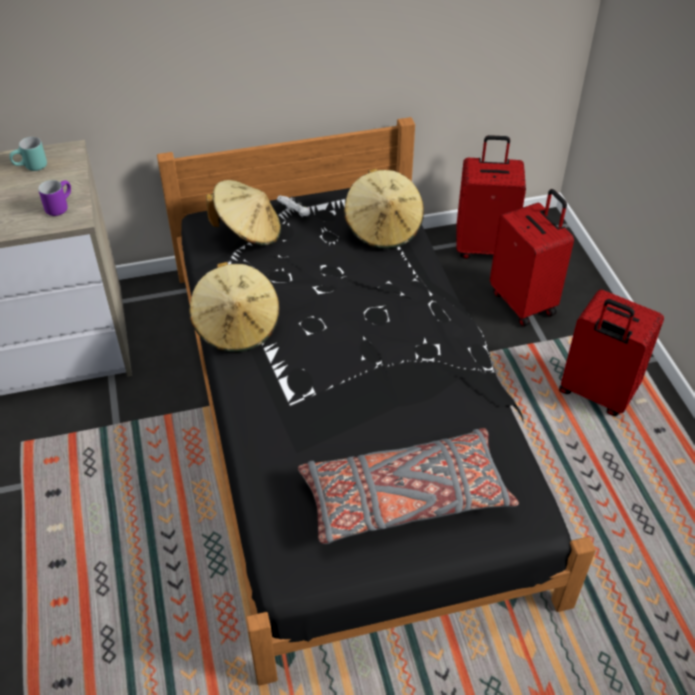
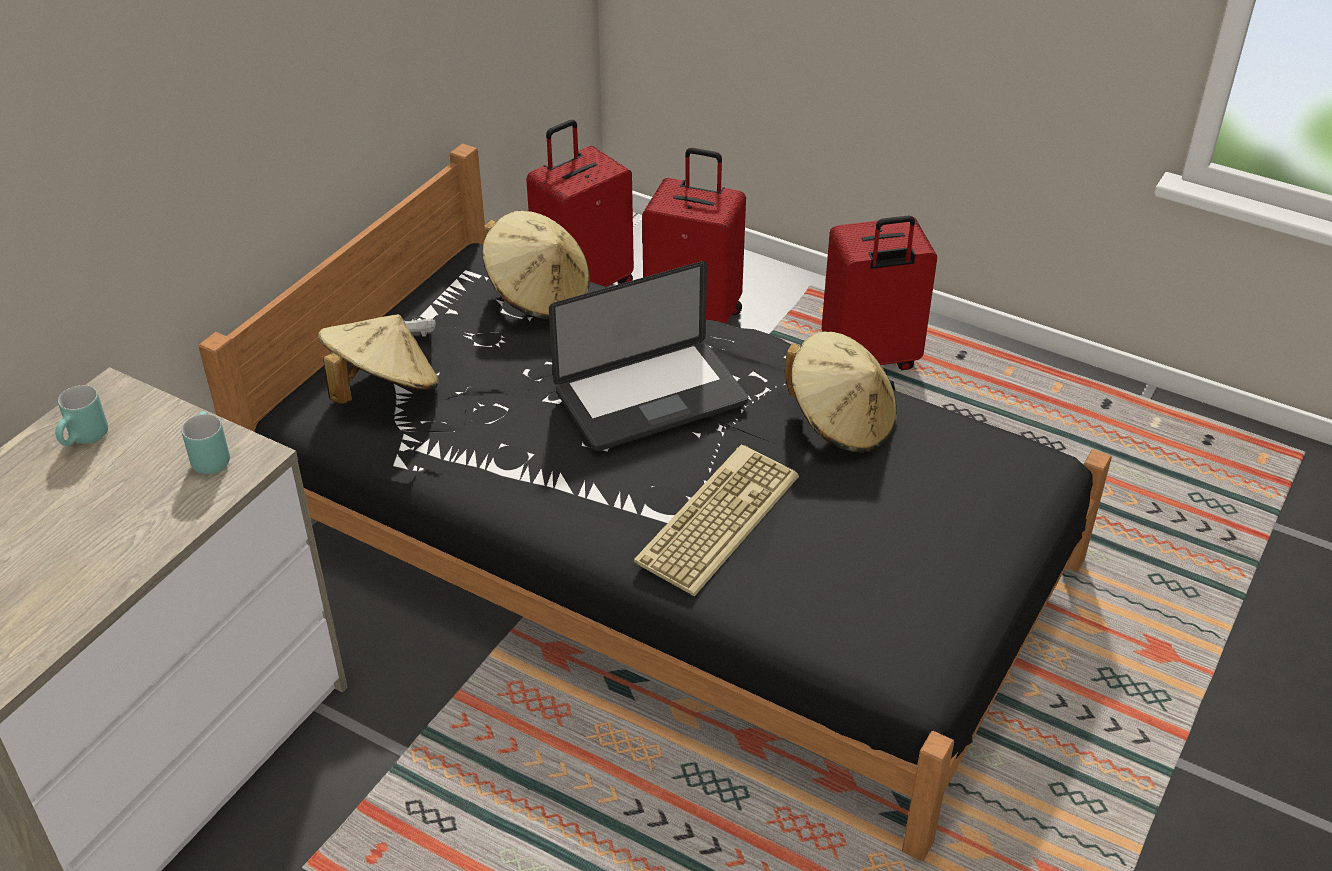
camera: 45 degrees left, 5 degrees down
purple mug [38,180,71,216] -> turquoise mug [182,411,230,474]
beige hat [189,262,280,352] -> beige hat moved to [785,331,897,453]
grey pillow [298,428,519,544] -> none
none -> laptop [549,261,748,451]
none -> keyboard [634,444,799,597]

